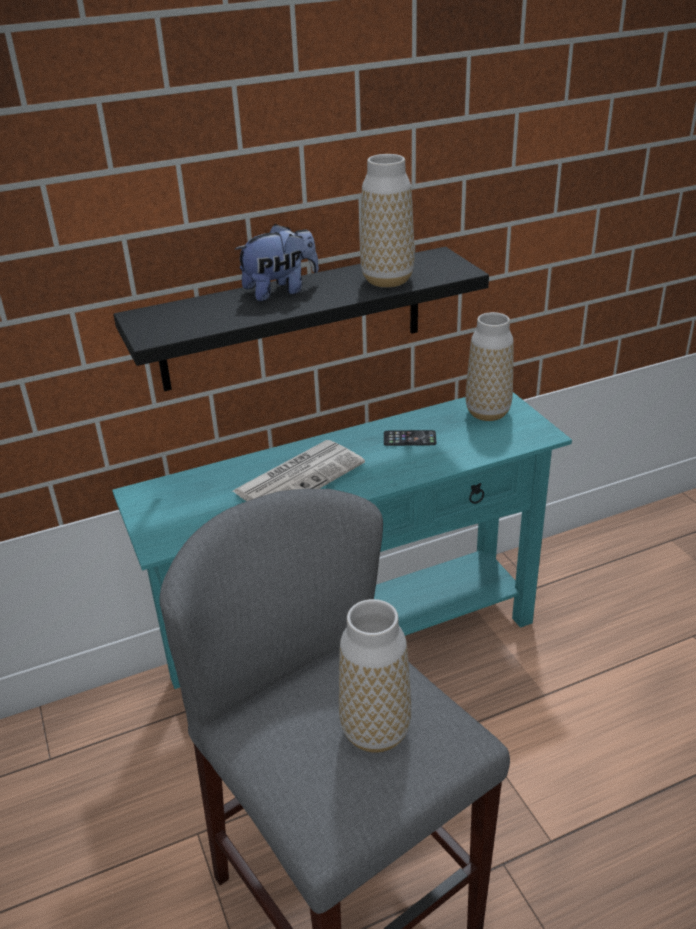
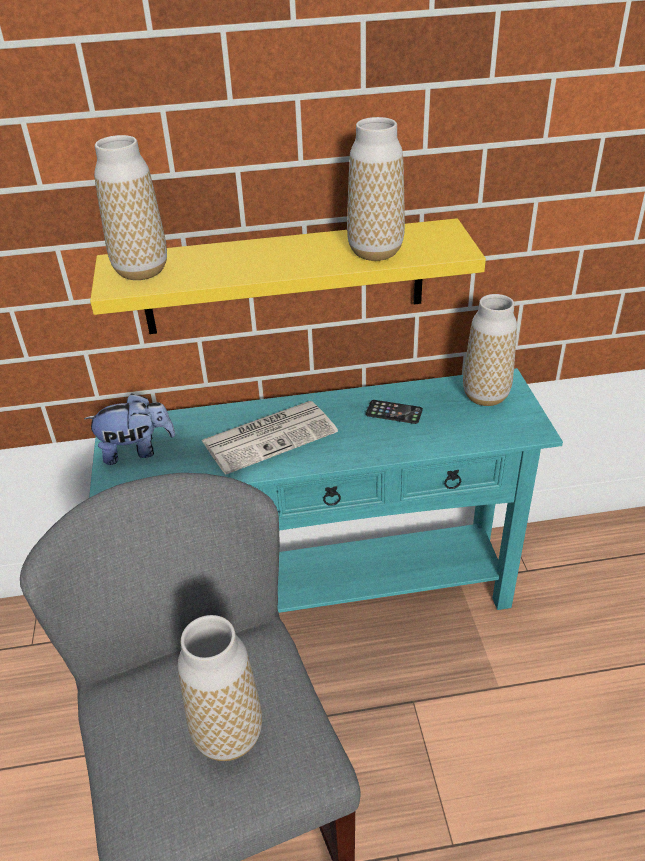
camera: 15 degrees right, 5 degrees up
black shelf [113,247,489,391] -> yellow shelf [90,218,486,334]
plush toy [235,224,319,301] -> plush toy moved to [84,394,175,465]
none -> vase [94,135,167,280]

